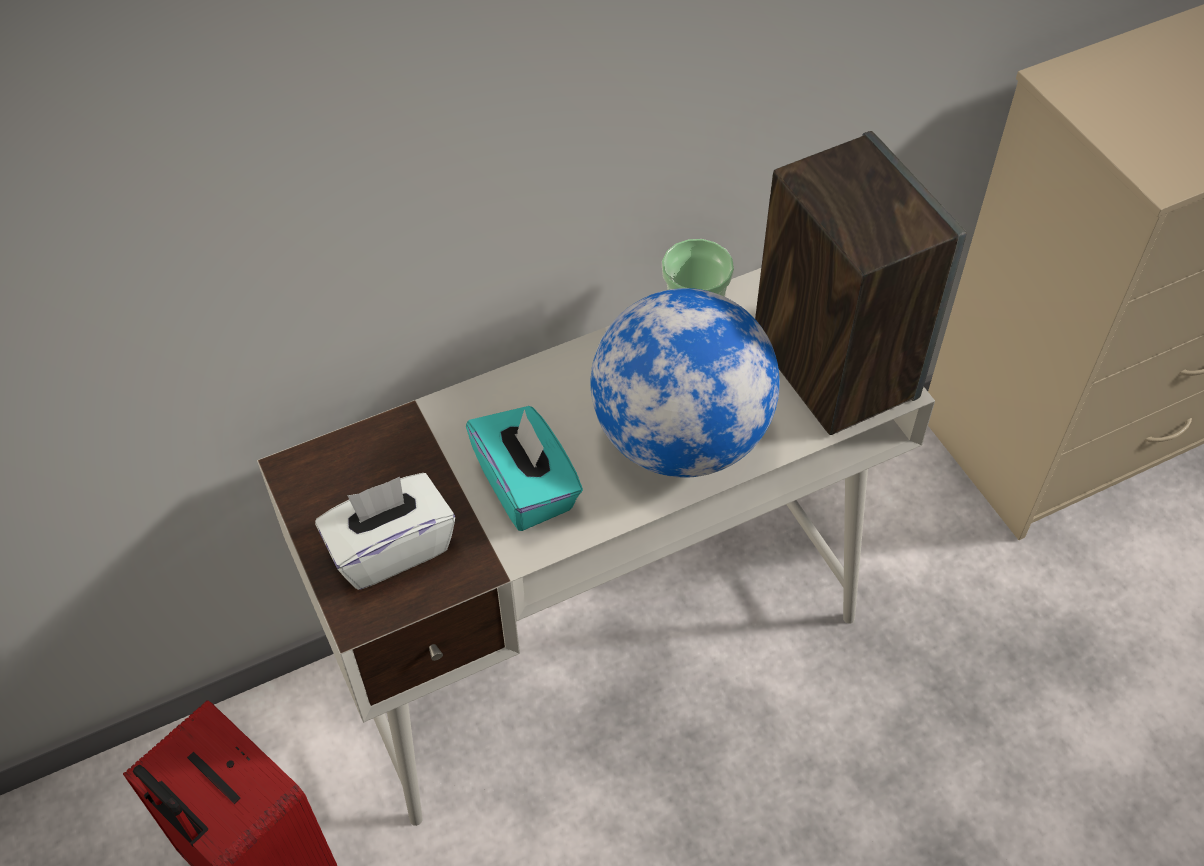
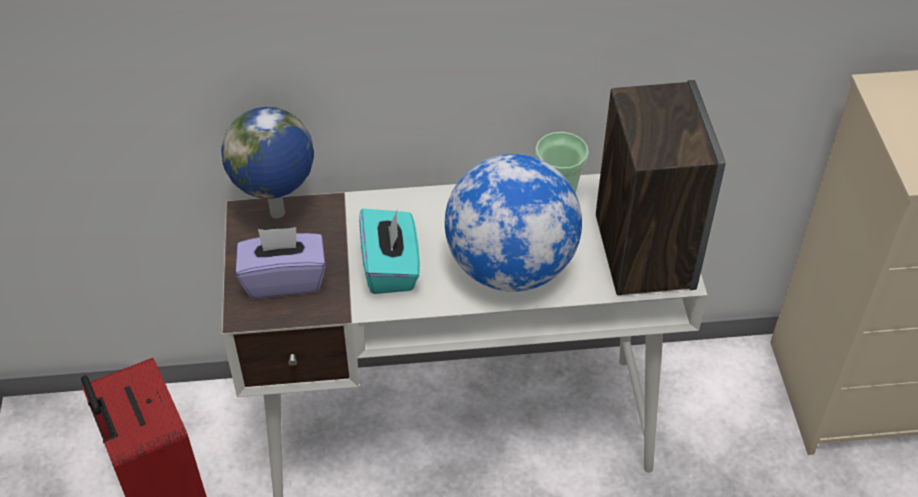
camera: 20 degrees right, 5 degrees down
white tissue box [315,473,455,590] -> purple tissue box [236,227,326,298]
none -> globe [221,107,314,218]

